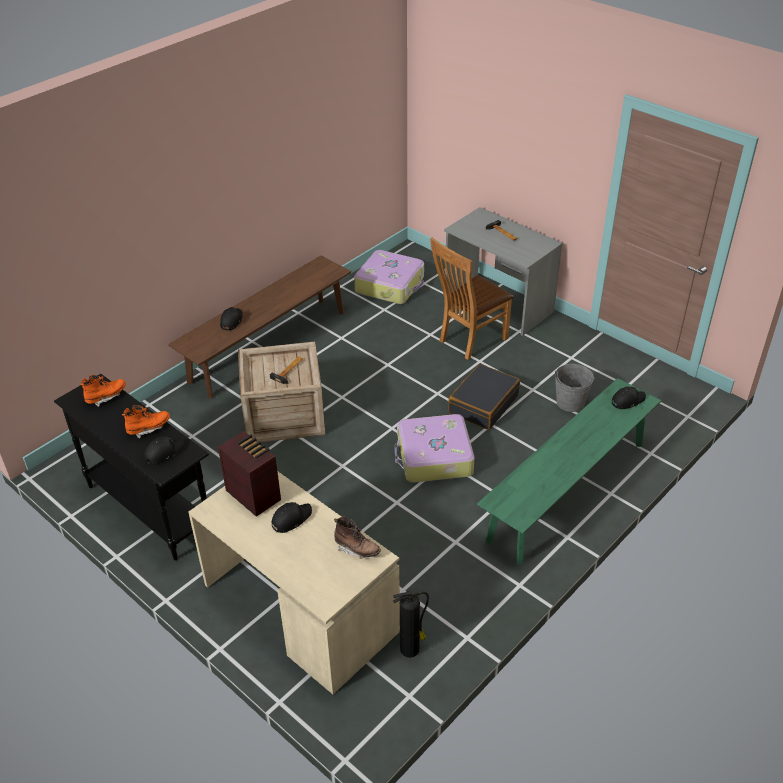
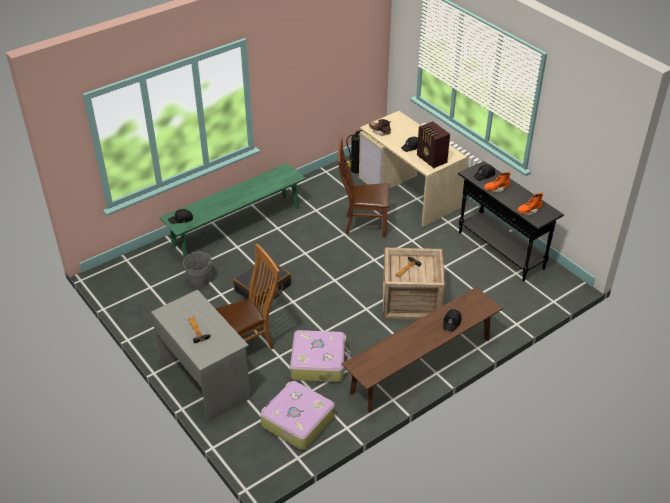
camera: 170 degrees left, 0 degrees up
suitcase [395,414,474,483] -> suitcase moved to [290,330,351,382]
none -> brown chair [338,138,390,237]

